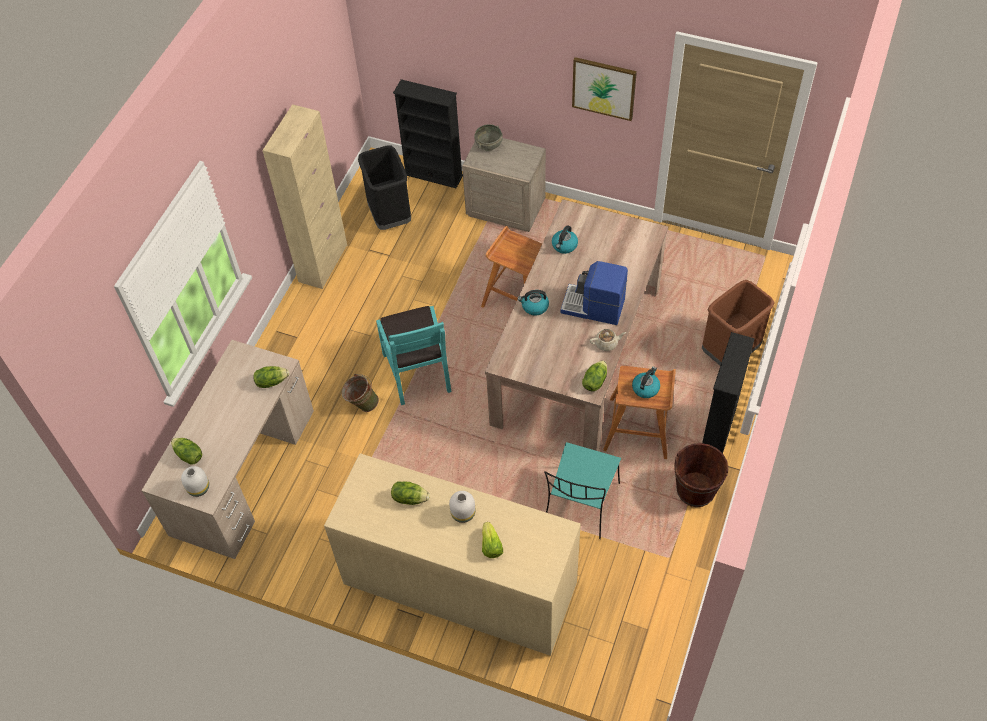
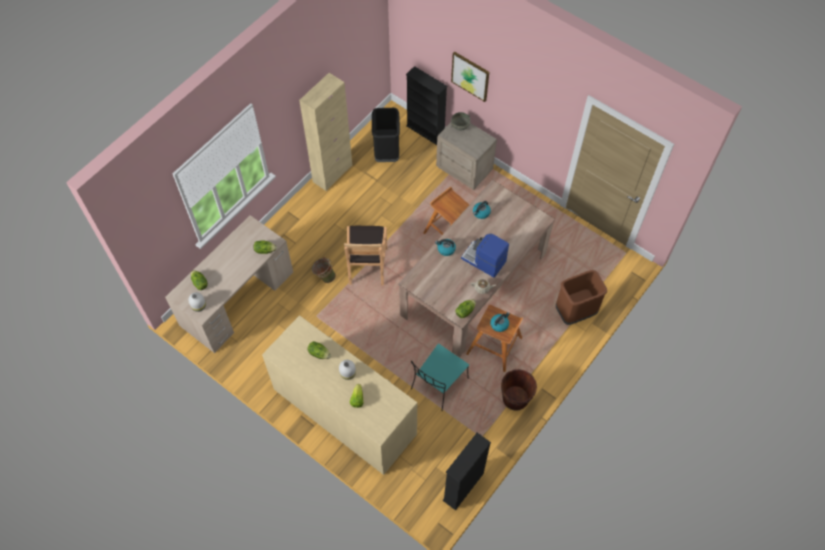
camera: 15 degrees right, 5 degrees up
turquoise chair [376,306,451,405] -> brown chair [344,226,387,285]
picture [572,57,637,121] -> picture moved to [451,51,489,102]
black bookcase [702,332,755,453] -> black bookcase moved to [443,433,491,510]

